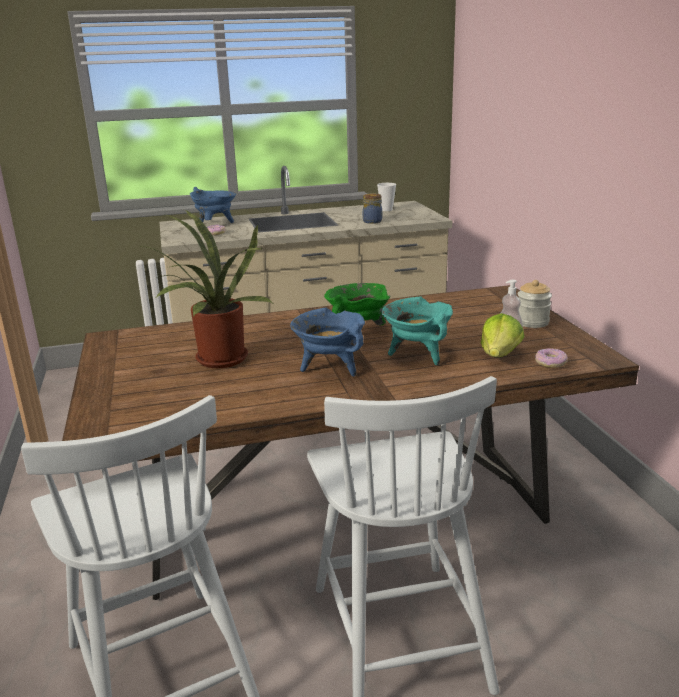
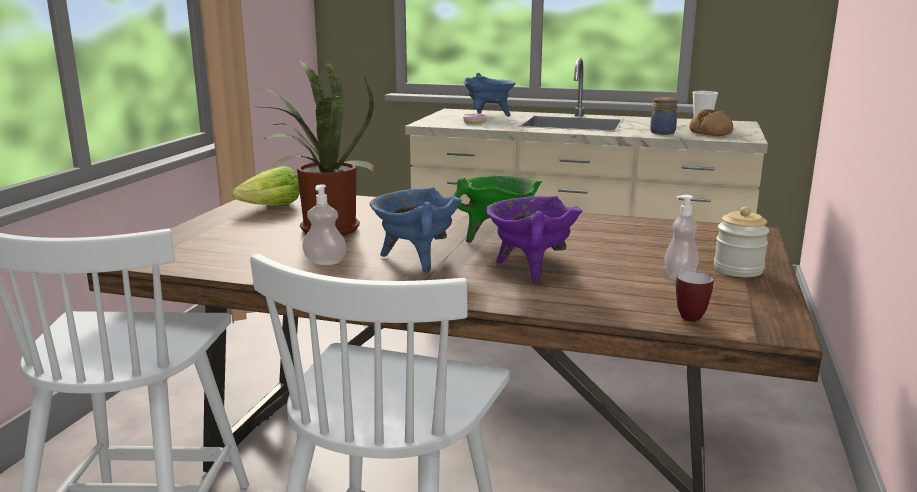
camera: 30 degrees right, 5 degrees down
turquoise cooking pot [381,296,453,365] -> purple cooking pot [486,196,583,285]
lettuce [481,313,524,357] -> lettuce moved to [232,166,300,205]
donut [535,348,568,368] -> mug [676,272,714,322]
none -> soap dispenser [302,184,347,265]
none -> bread [689,109,733,136]

